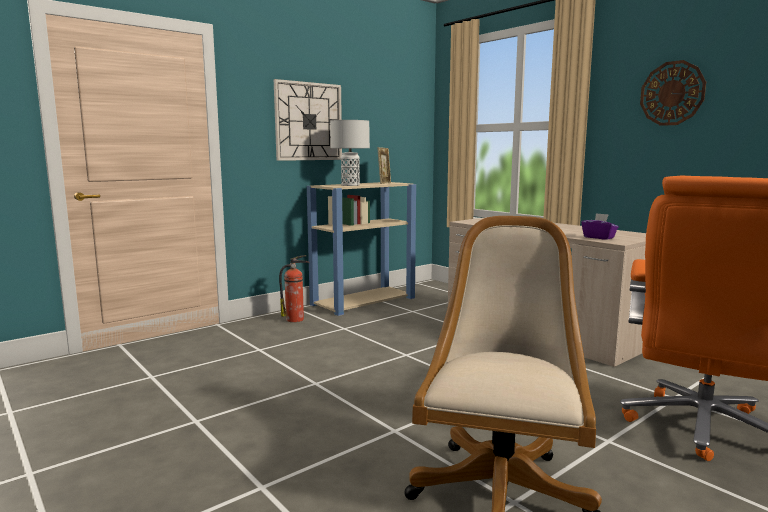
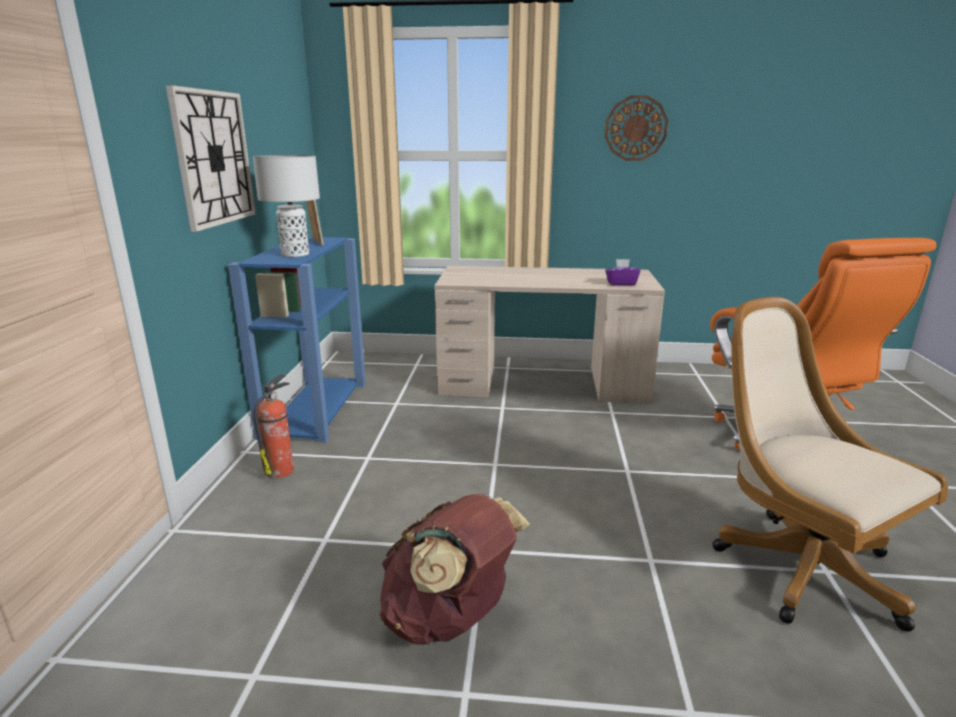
camera: 45 degrees left, 10 degrees up
beige bookcase [307,182,416,316] -> blue bookcase [228,237,366,443]
none -> brown backpack [380,494,530,645]

